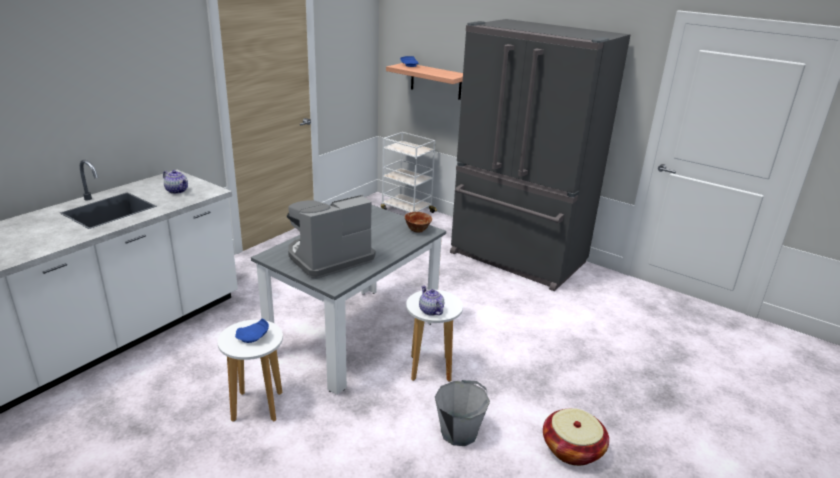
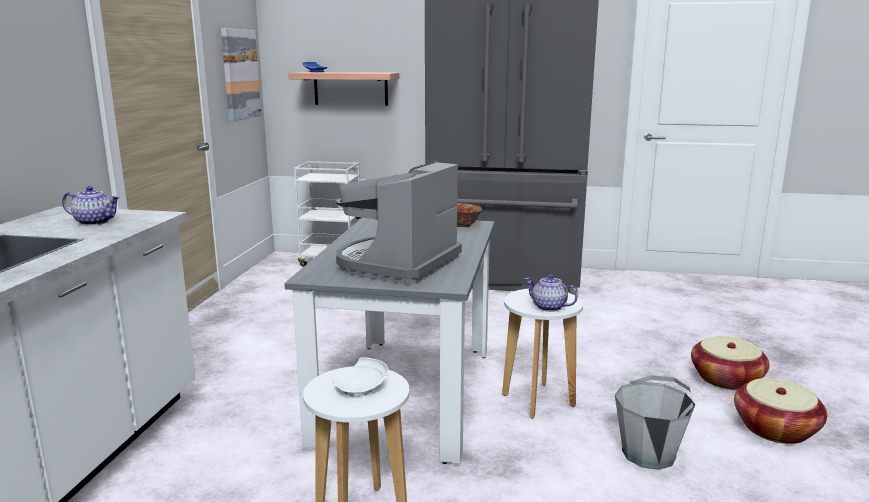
camera: 25 degrees left, 10 degrees down
blue plate [235,319,269,343] -> white plate [332,357,388,397]
none -> picture [221,28,261,121]
none -> basket [691,336,769,390]

